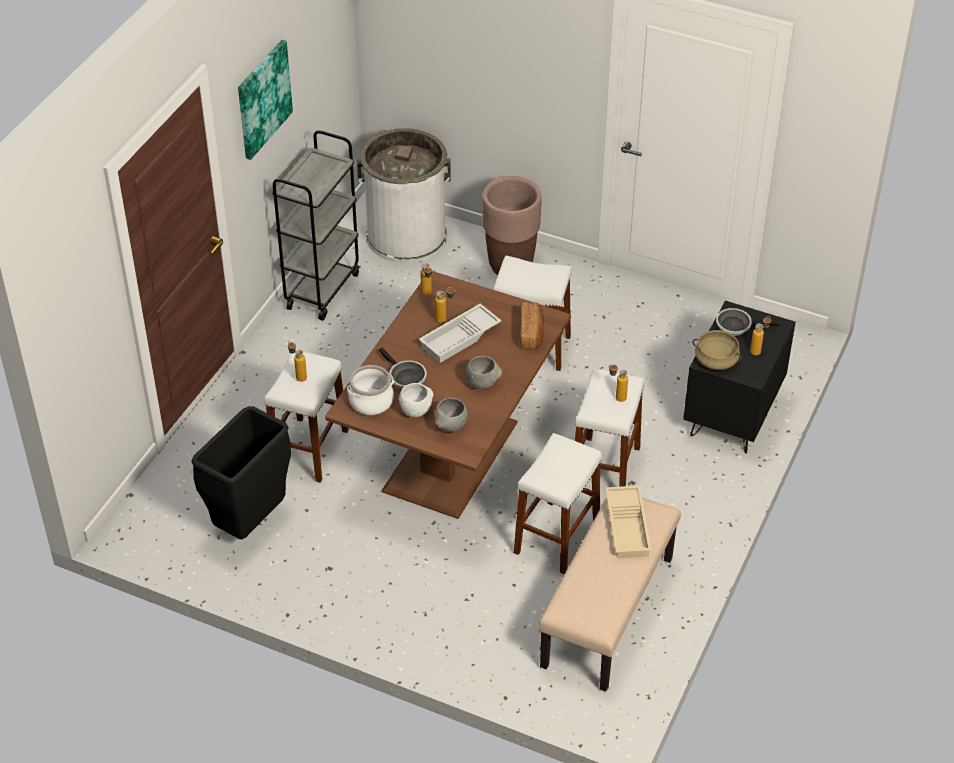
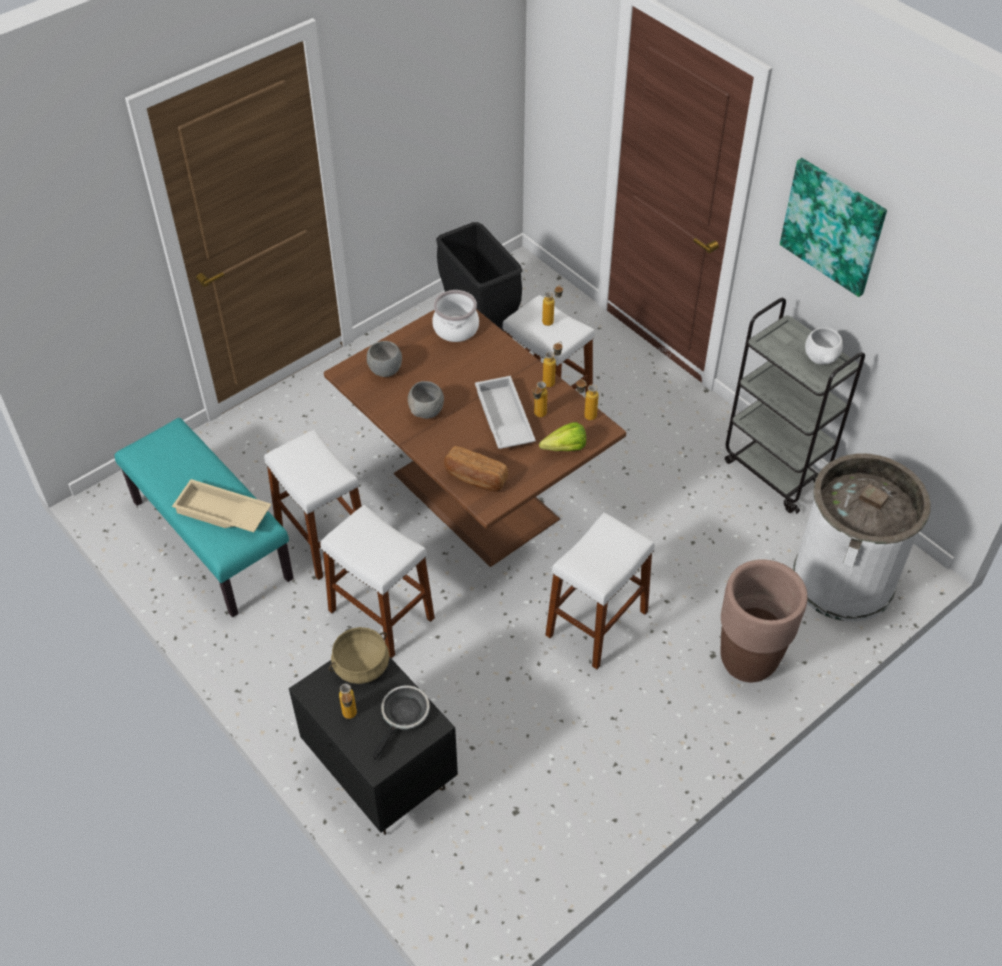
camera: 115 degrees right, 5 degrees up
frying pan [379,348,427,389] -> none
white bowl [399,383,434,417] -> white bowl moved to [805,328,843,365]
beige bench [538,497,681,692] -> turquoise bench [114,418,294,617]
bottle [609,364,628,402] -> bottle moved to [543,342,562,387]
none -> lettuce [539,422,586,451]

